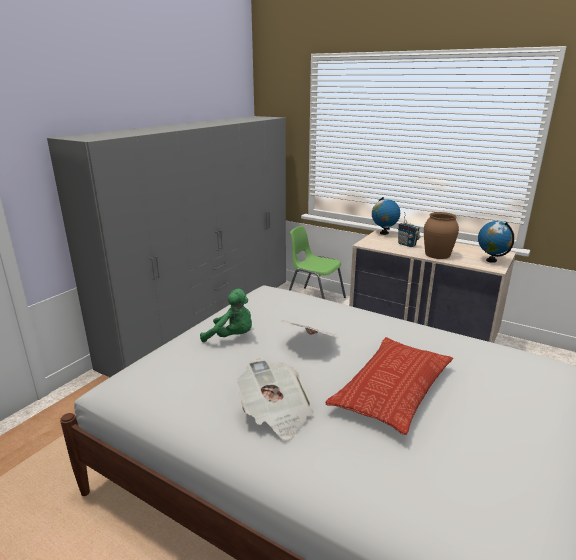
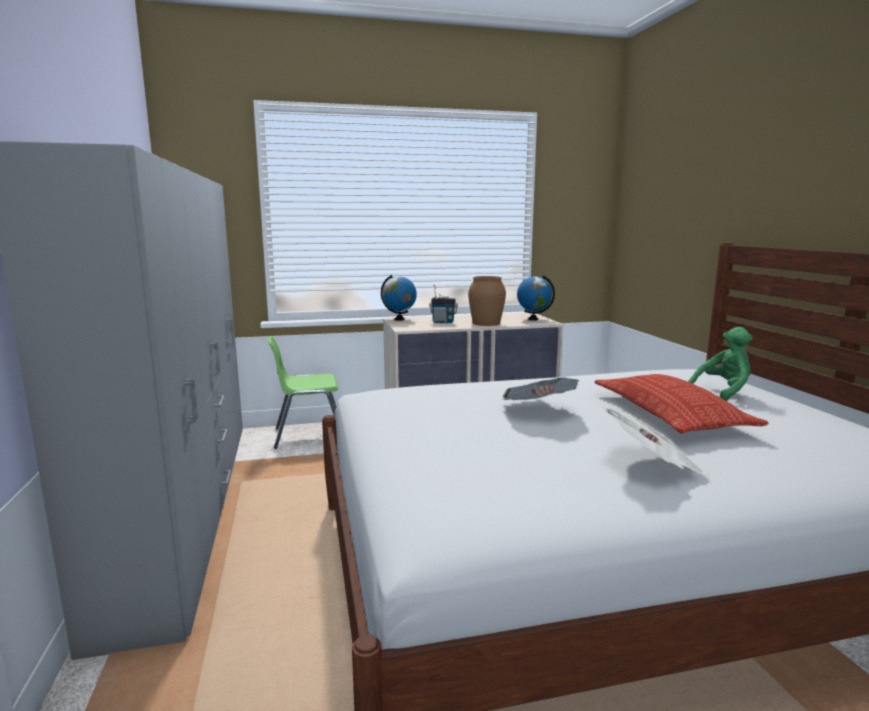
camera: 45 degrees left, 10 degrees down
green plush toy [200,289,252,342] -> green plush toy moved to [688,327,752,401]

